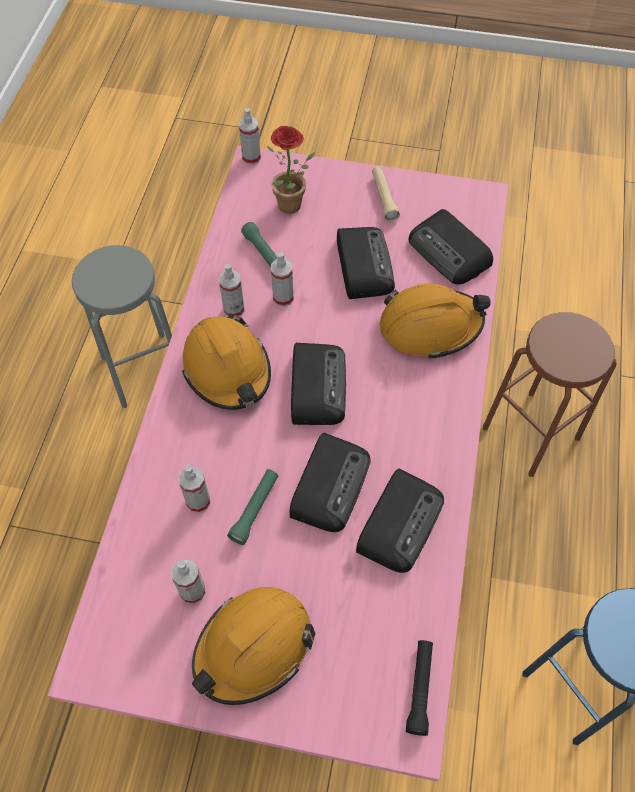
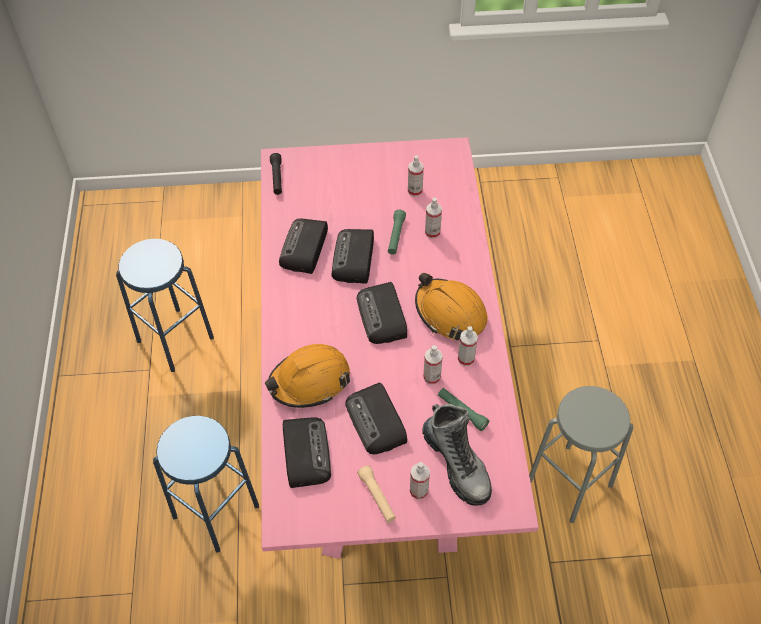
camera: 165 degrees right, 5 degrees down
orange hard hat [192,587,316,705] -> none
spray bottle [239,108,261,165] -> spray bottle moved to [410,462,430,500]
potted plant [267,126,315,214] -> boot [422,404,492,506]
radio [409,209,493,285] -> radio turned 45 degrees clockwise [283,418,331,488]
brown stool [483,312,616,477] -> blue stool [153,416,259,553]

